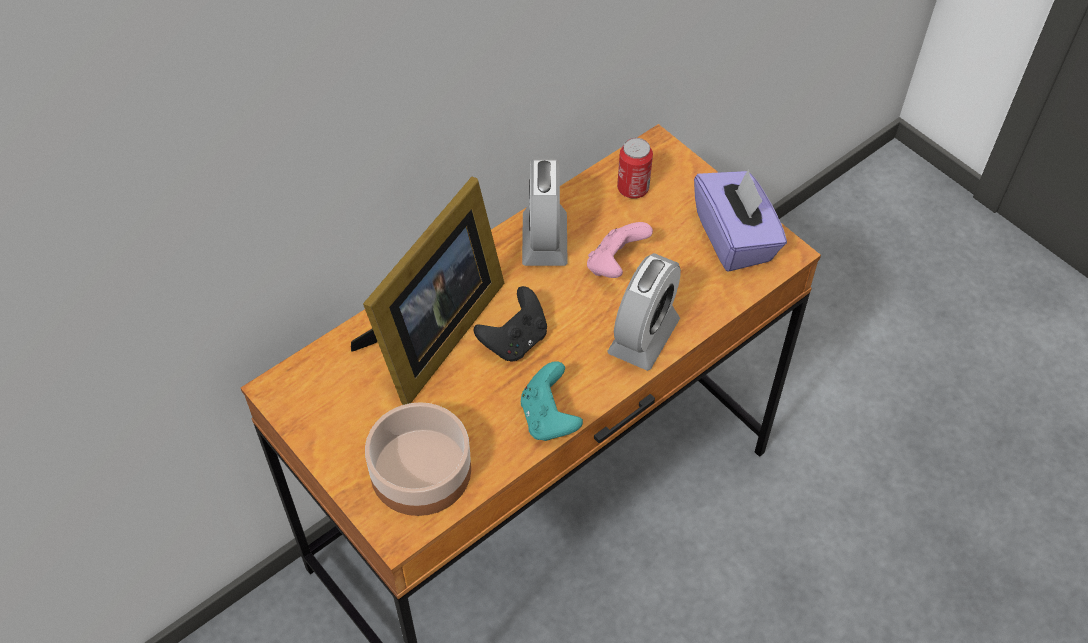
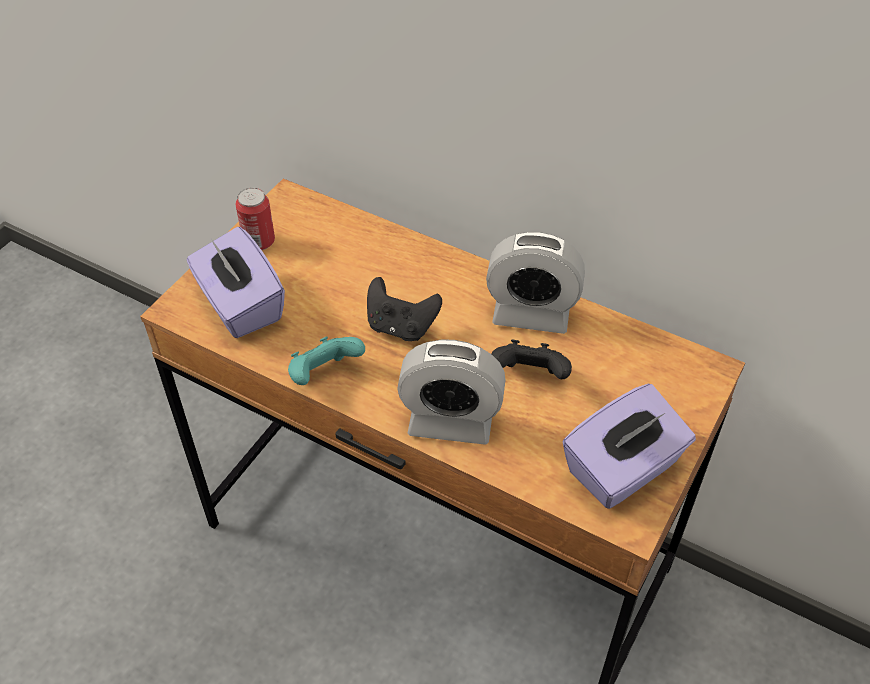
camera: 70 degrees right, 5 degrees down
picture frame [351,177,504,405] -> none
bowl [365,402,471,516] -> purple tissue box [187,227,285,338]
alarm clock [522,158,568,266] -> alarm clock turned 150 degrees counterclockwise [486,232,585,334]
pink game controller [587,222,653,278] -> black game controller [491,340,572,380]
can [617,138,653,199] -> can moved to [236,188,275,250]

